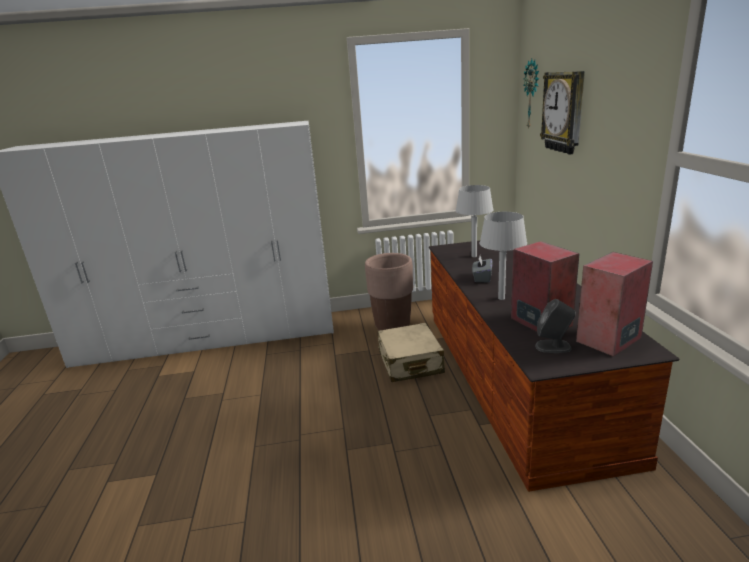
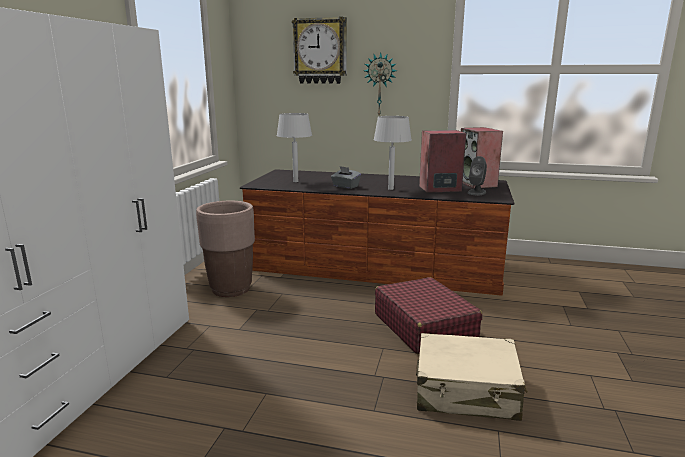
camera: 70 degrees left, 5 degrees down
beige suitcase [377,323,445,382] -> beige suitcase moved to [416,333,528,421]
wall clock [523,59,539,129] -> wall clock moved to [364,53,397,115]
none -> red suitcase [375,277,483,355]

